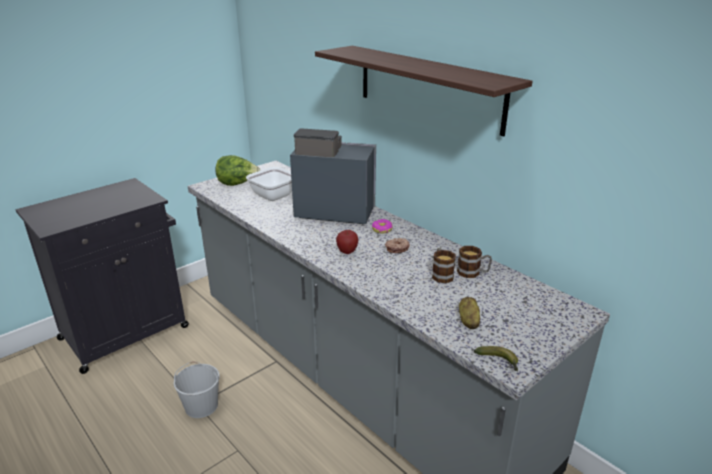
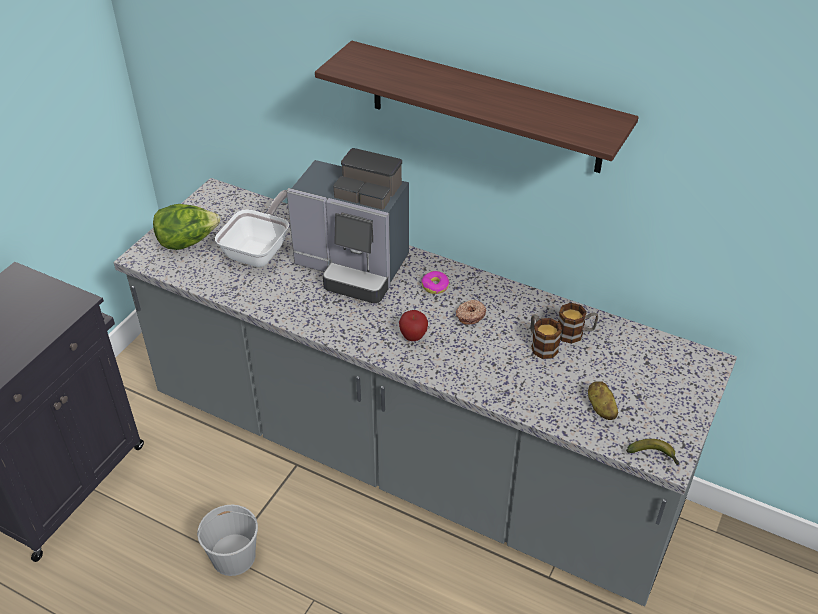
camera: 20 degrees left, 15 degrees up
coffee machine [290,128,376,224] -> coffee machine turned 150 degrees counterclockwise [286,148,409,303]

